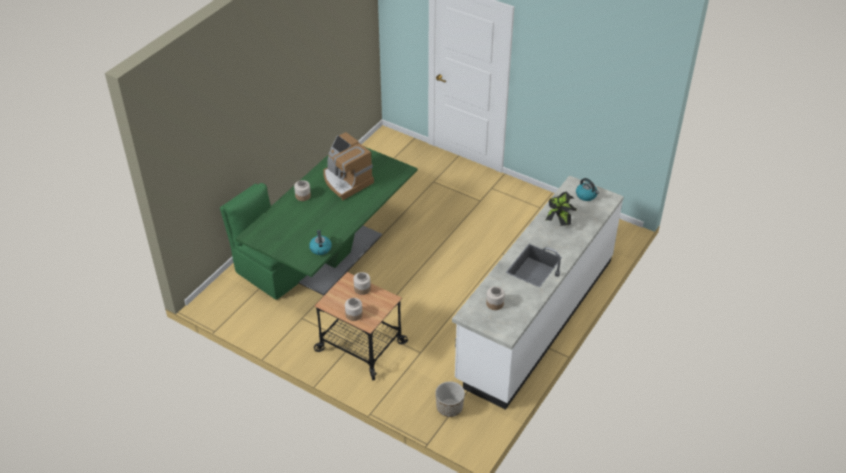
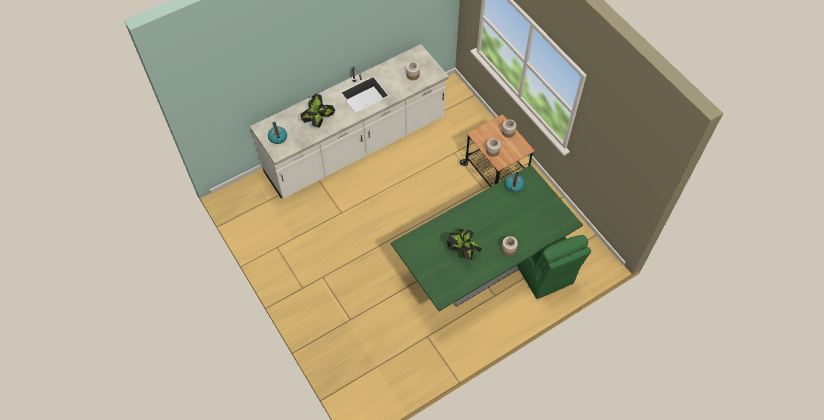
camera: 155 degrees left, 15 degrees up
coffee machine [323,132,374,201] -> potted plant [447,228,482,260]
planter [435,381,465,417] -> none

